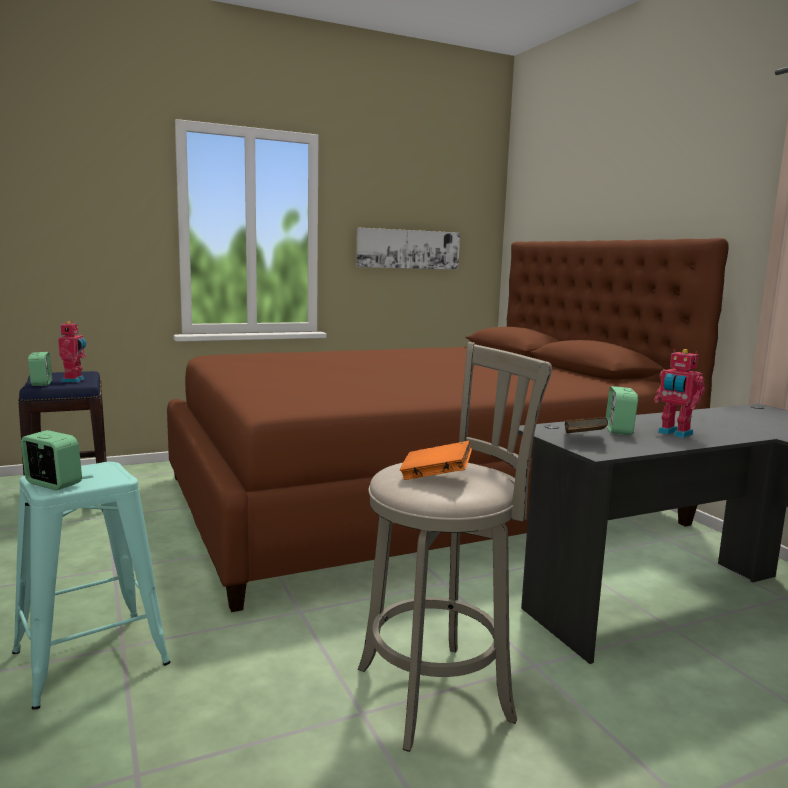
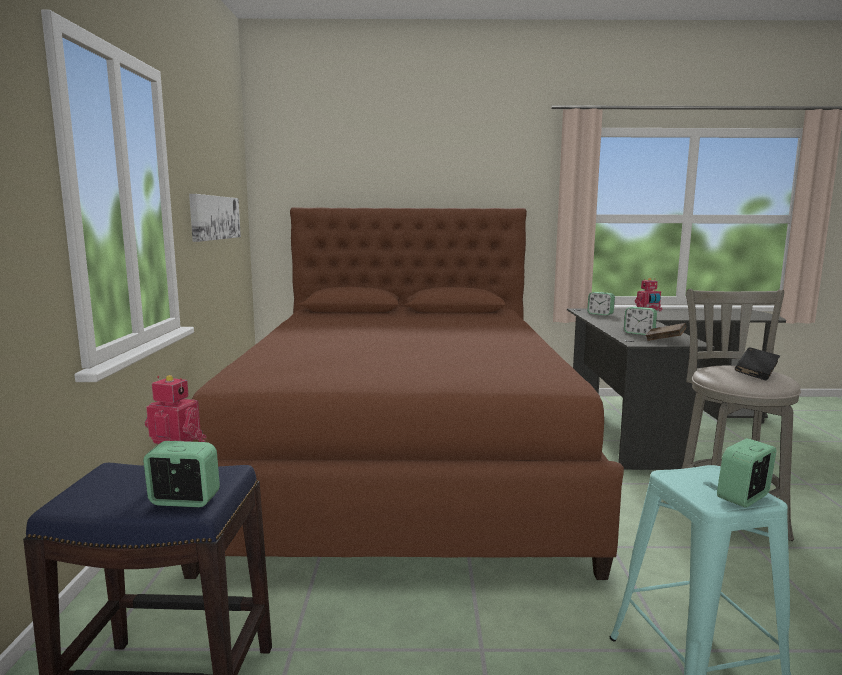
camera: 65 degrees left, 0 degrees up
orange book [400,441,472,480] -> black book [735,347,780,380]
none -> alarm clock [587,292,615,316]

